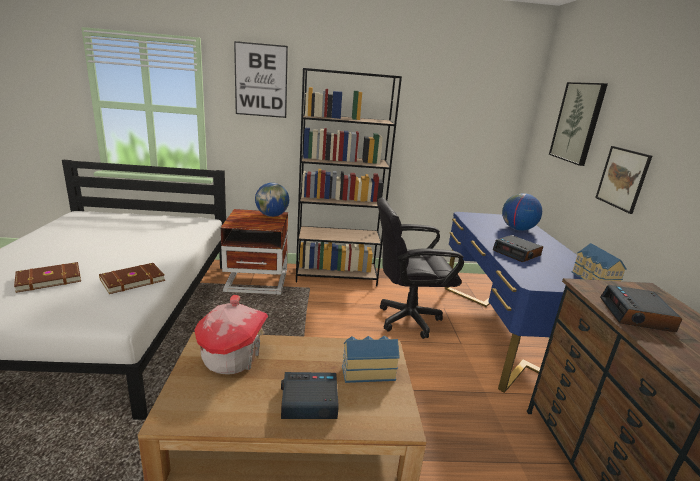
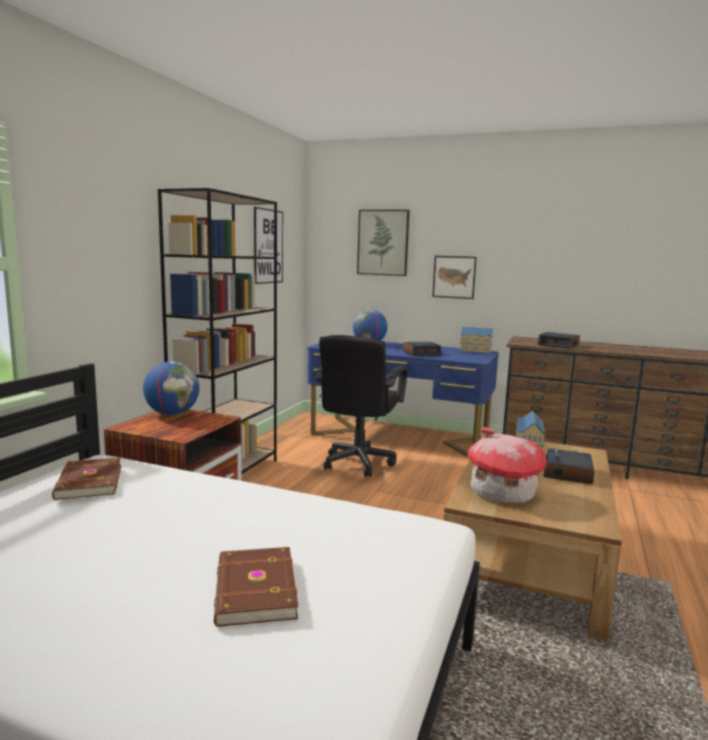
camera: 65 degrees left, 10 degrees down
brown book [99,263,165,294] -> brown book moved to [52,457,121,500]
picture [234,41,288,118] -> picture moved to [254,207,283,284]

